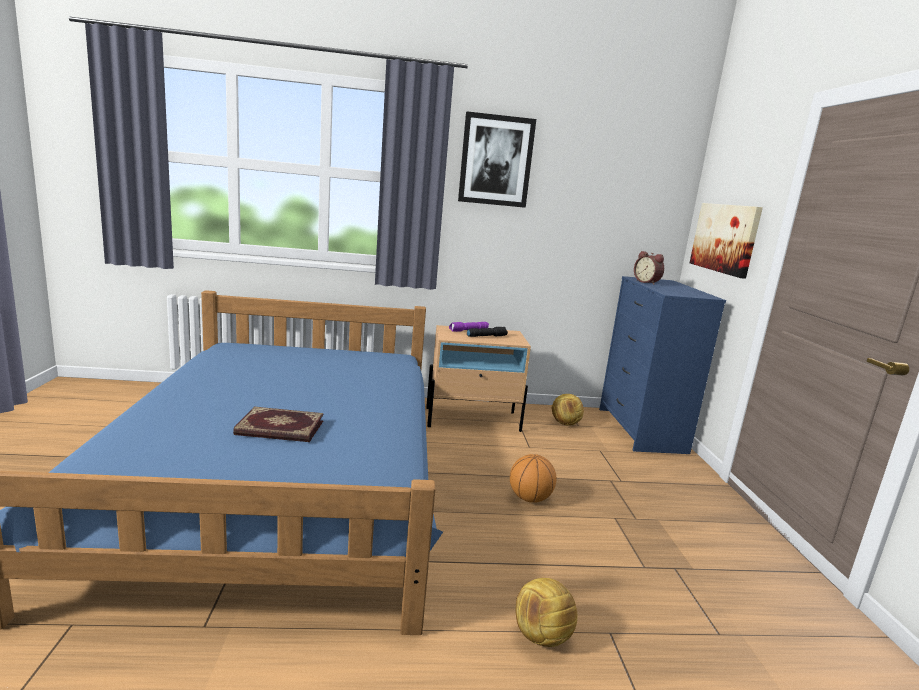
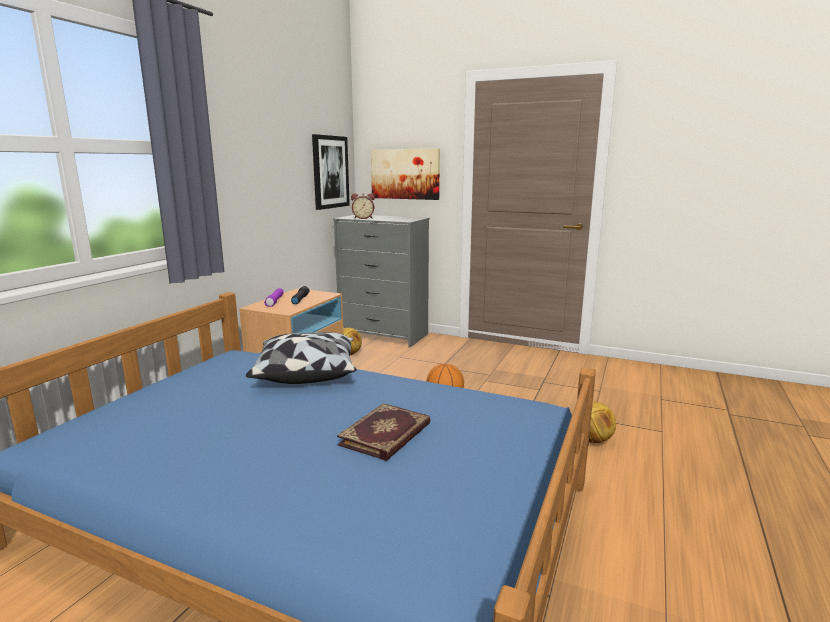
camera: 60 degrees left, 0 degrees up
picture [458,111,536,208] -> picture moved to [312,134,350,210]
blue dresser [599,276,726,454] -> grey dresser [333,215,430,348]
none -> pillow [246,332,356,384]

